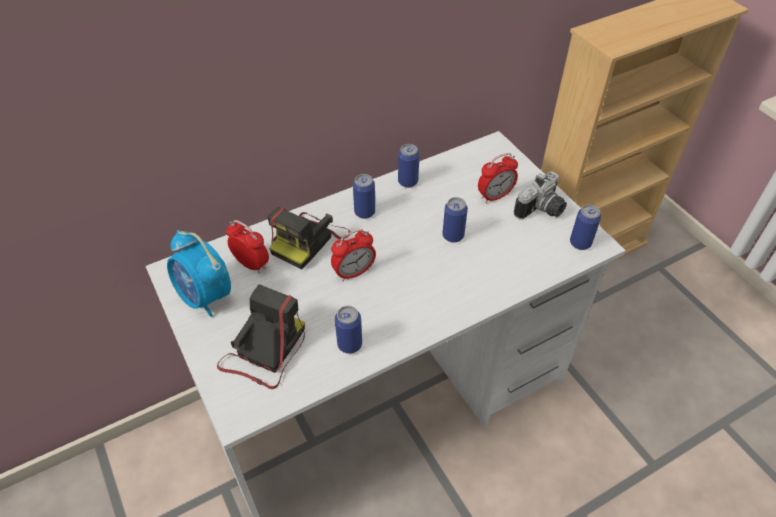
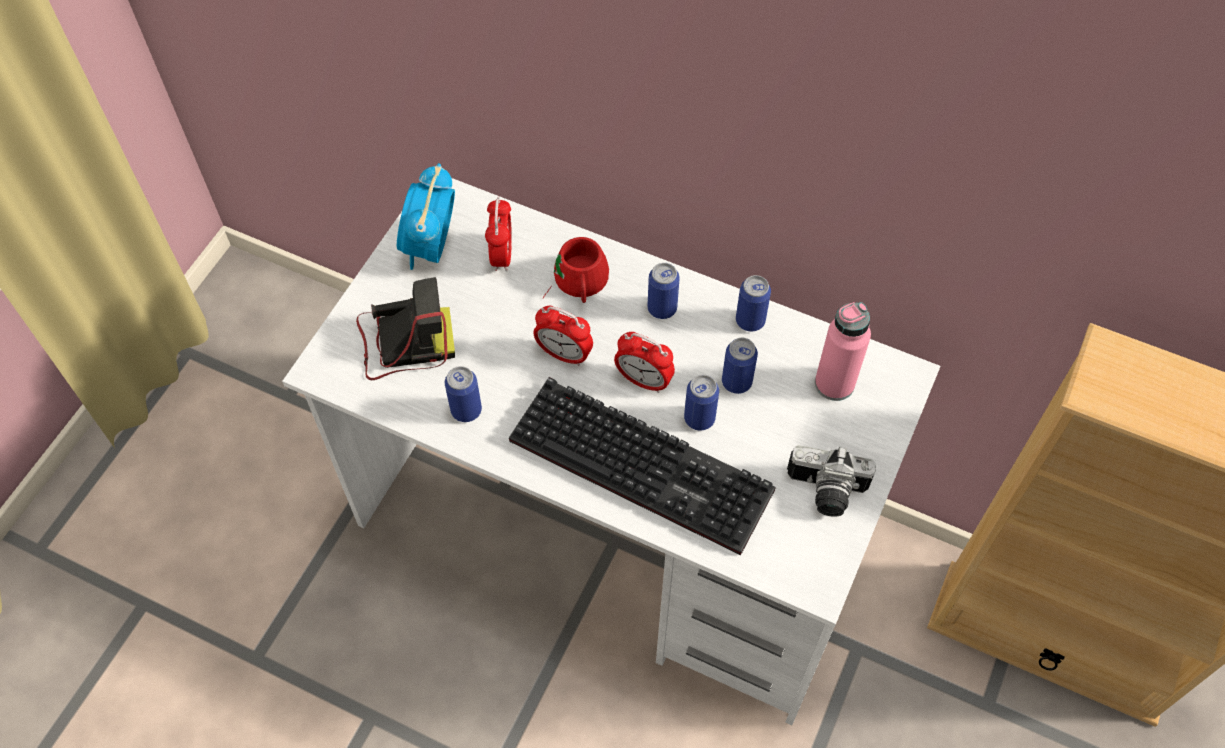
camera: 55 degrees right, 10 degrees up
camera [267,207,350,269] -> red mug [543,237,609,303]
alarm clock [478,153,518,203] -> alarm clock moved to [614,332,675,393]
can [570,204,601,250] -> can moved to [722,338,758,394]
none -> keyboard [509,377,776,555]
none -> pink bottle [815,302,871,401]

